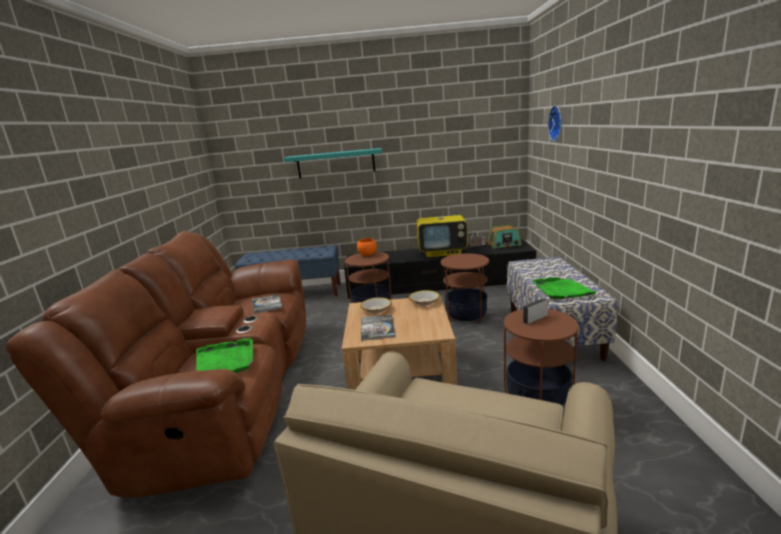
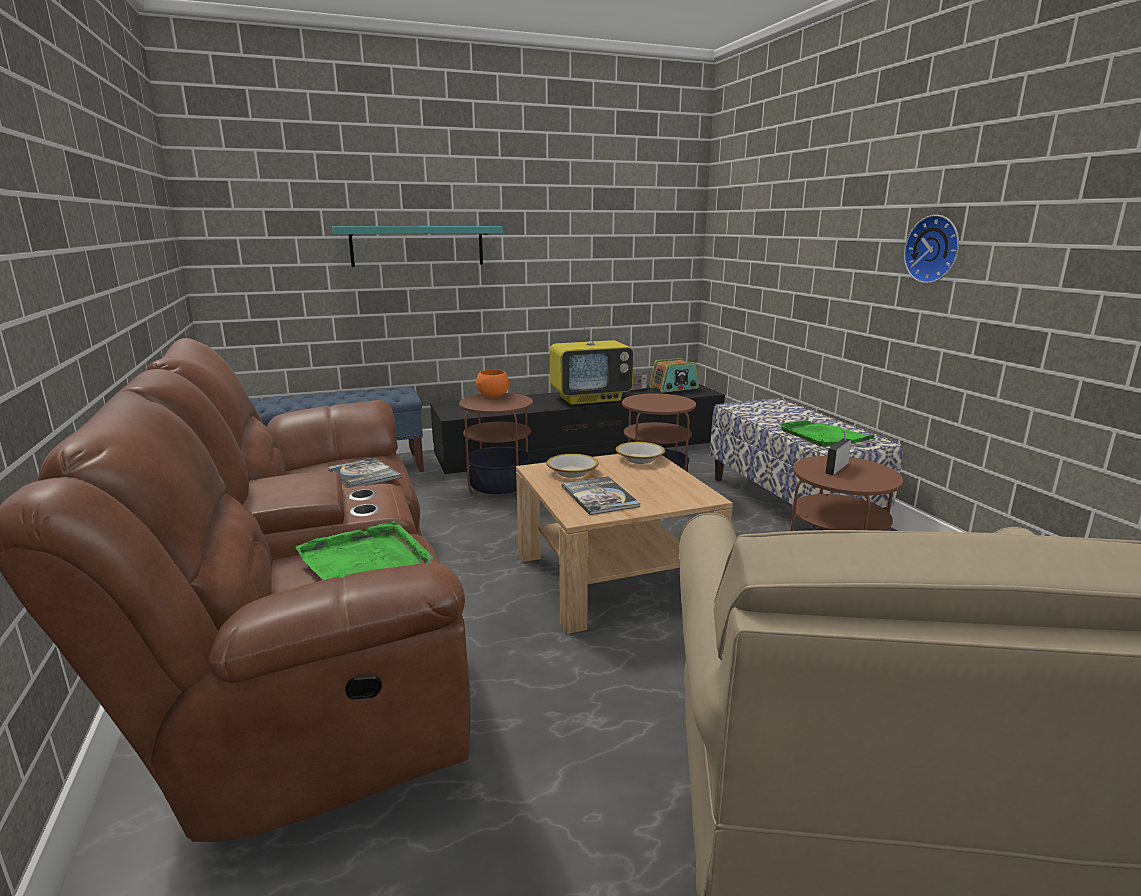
camera: 20 degrees left, 0 degrees up
wall clock [548,106,562,142] -> wall clock moved to [904,215,959,283]

